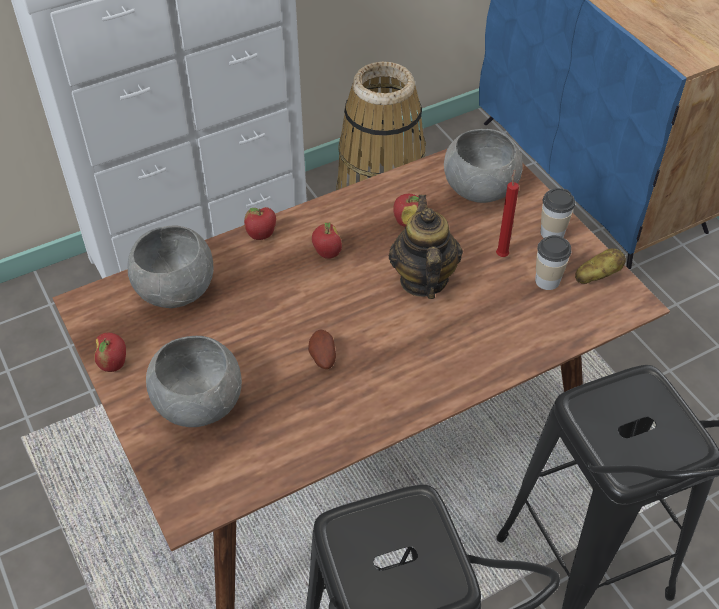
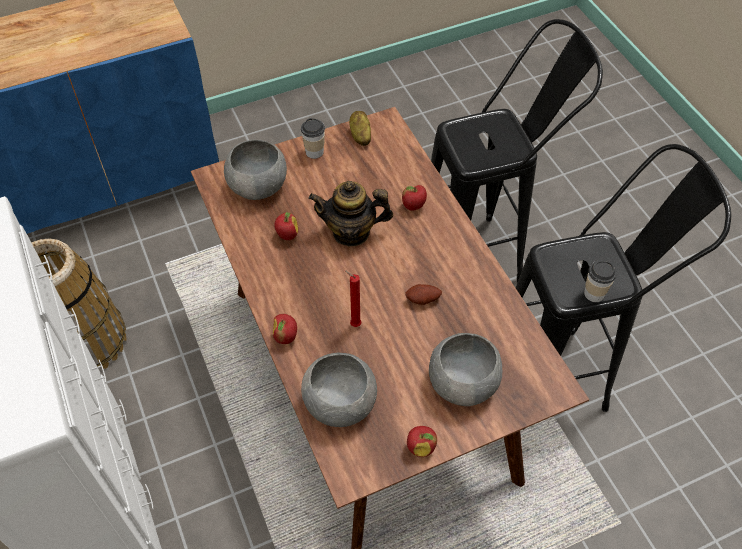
camera: 85 degrees left, 5 degrees up
apple [312,222,342,259] -> apple moved to [402,185,427,211]
red candle [496,169,519,257] -> red candle moved to [344,270,361,327]
cup [535,235,571,290] -> cup moved to [584,260,616,302]

